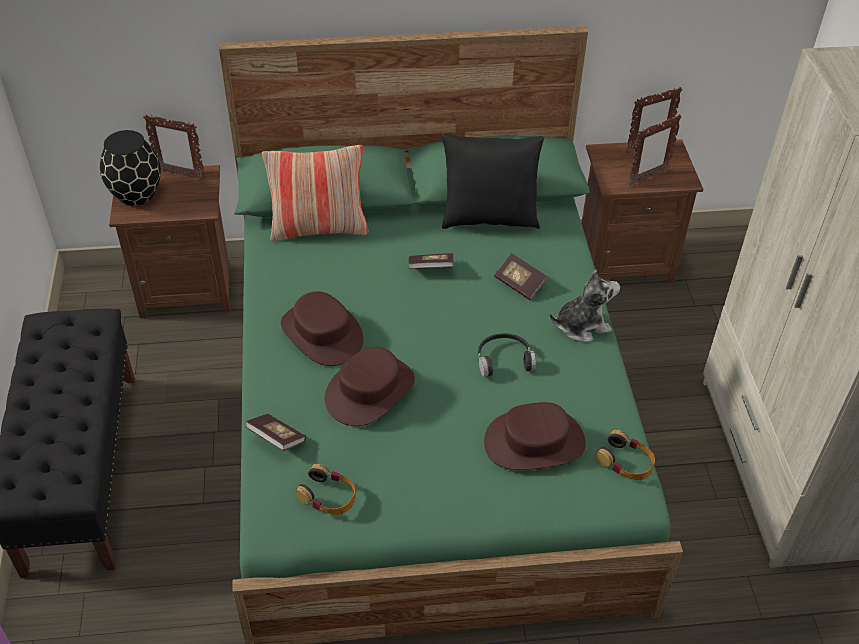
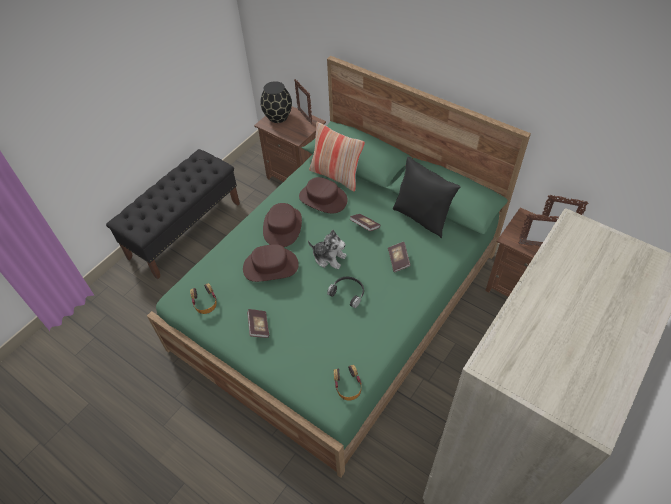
camera: 45 degrees right, 5 degrees up
book [245,414,306,451] -> book moved to [247,309,269,338]
brown hat [484,402,586,470] -> brown hat moved to [299,177,348,213]
plush toy [549,270,620,341] -> plush toy moved to [308,229,347,269]

